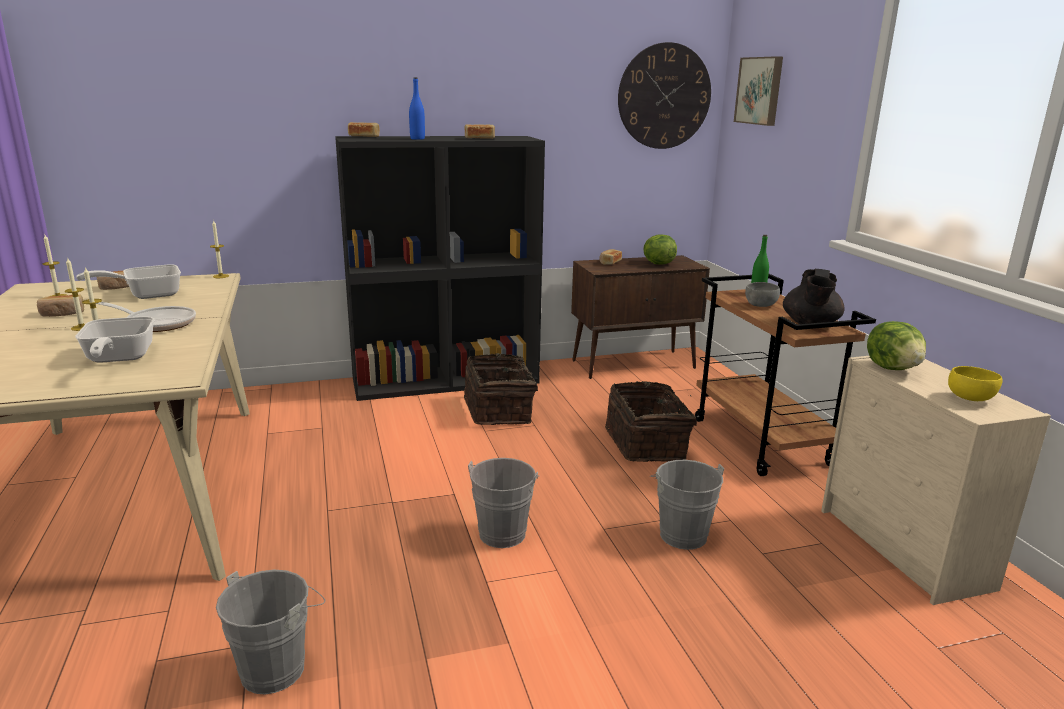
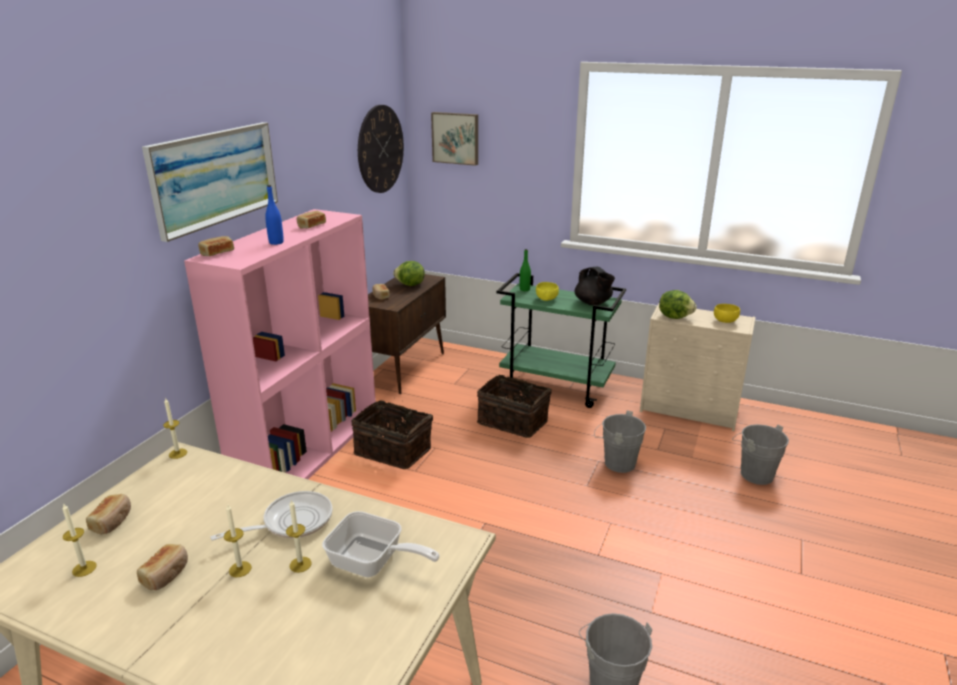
camera: 50 degrees left, 5 degrees up
frying pan [76,265,181,299] -> none
black bookcase [335,136,545,401] -> pink bookcase [184,209,376,479]
grey bucket [468,458,540,548] -> grey bucket moved to [732,424,789,485]
brown cart [695,274,876,476] -> green cart [496,273,626,408]
grey bowl [745,282,780,307] -> yellow bowl [536,282,559,301]
none -> picture [142,122,278,242]

